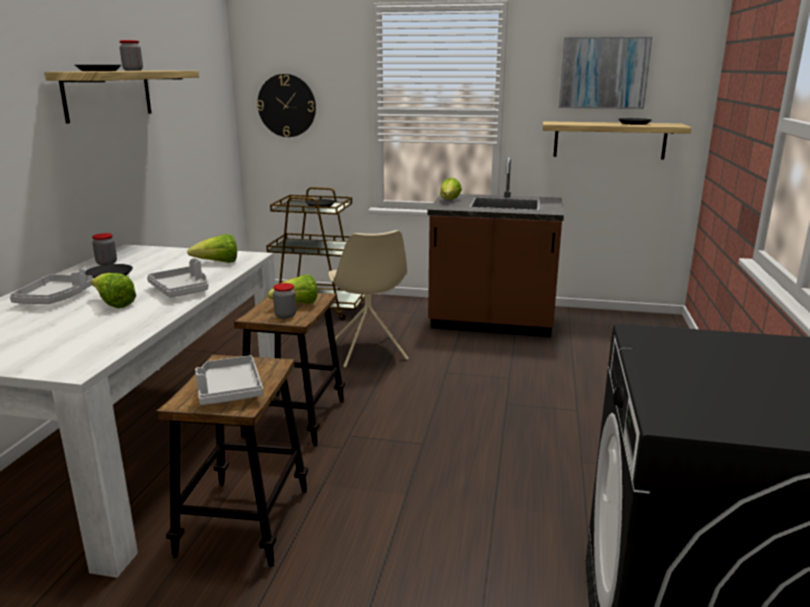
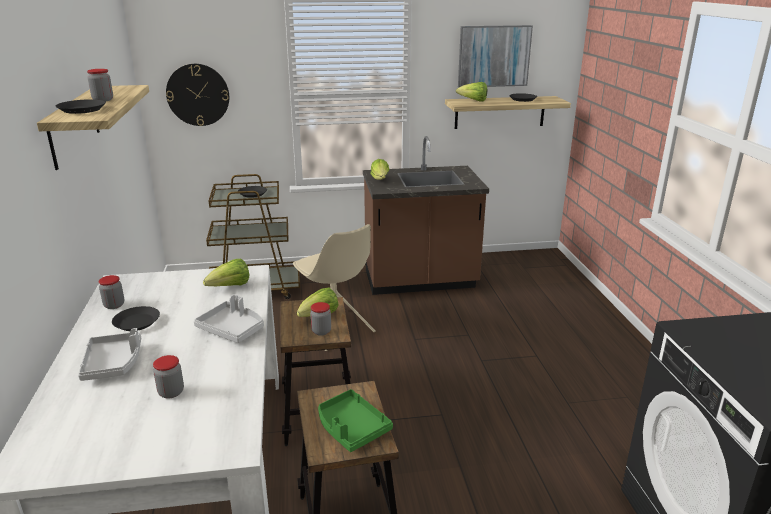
camera: 20 degrees left, 5 degrees up
lettuce [91,273,136,308] -> lettuce moved to [456,82,487,102]
grey tray [195,355,263,405] -> green tray [318,389,393,452]
none -> jar [153,355,184,399]

